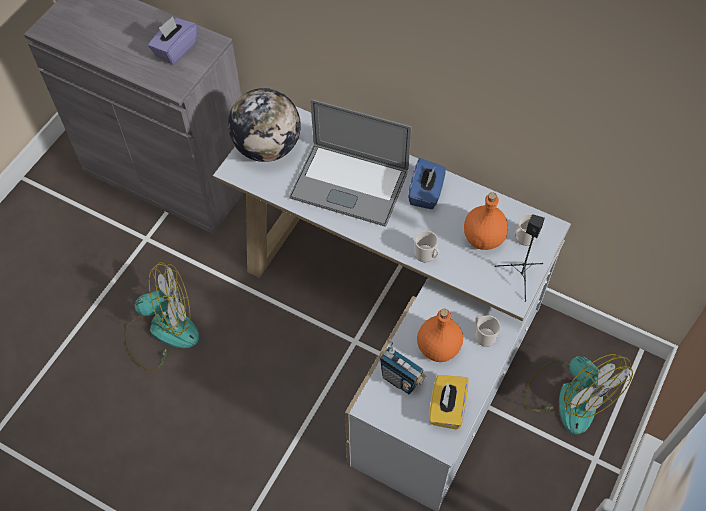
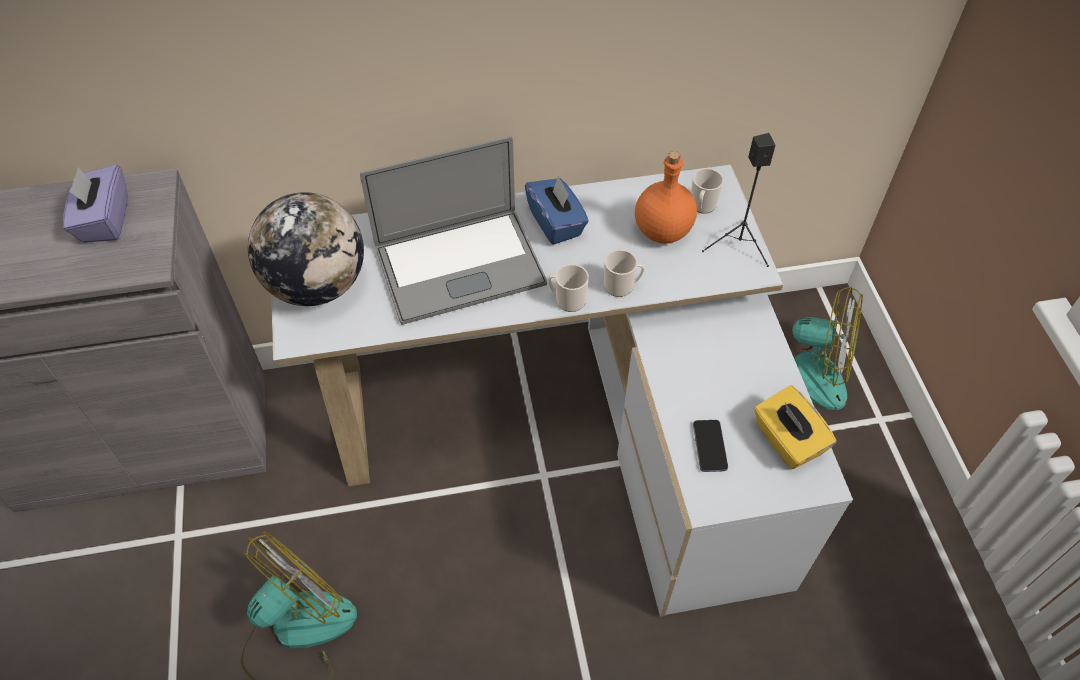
camera: 40 degrees left, 5 degrees down
radio [379,339,426,395] -> phone [693,420,728,472]
orange bottle [417,309,463,362] -> none
mug [475,315,501,347] -> mug moved to [548,264,589,312]

